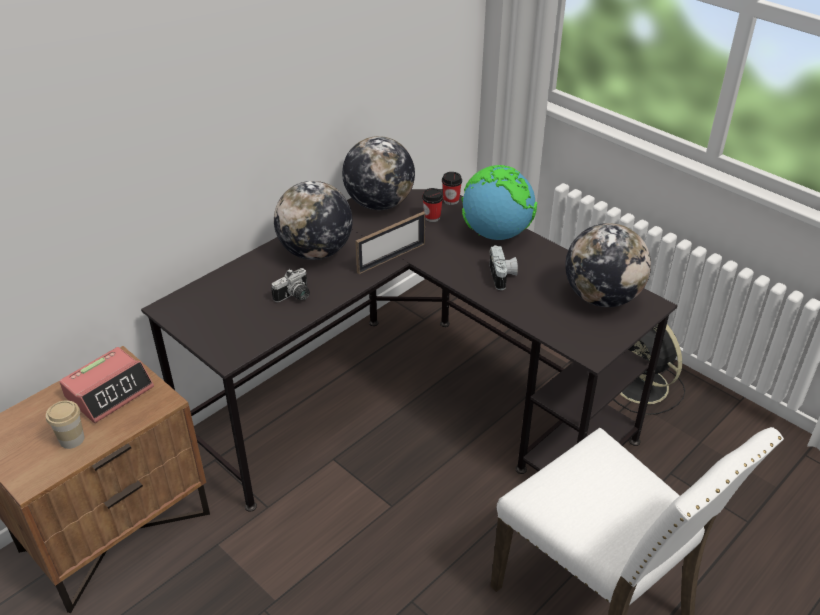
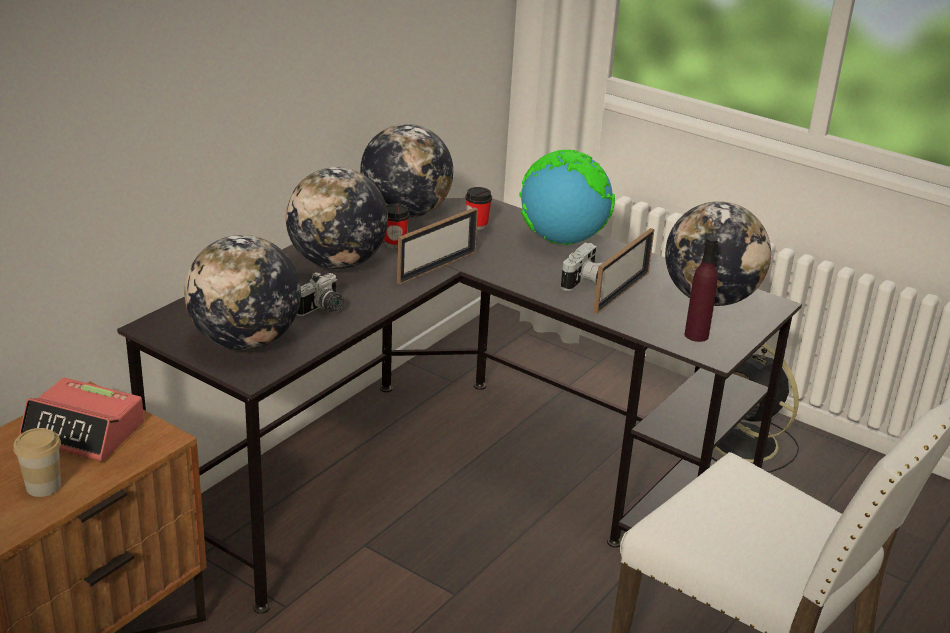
camera: 10 degrees left, 10 degrees down
alarm clock [59,347,154,423] -> alarm clock turned 75 degrees clockwise [19,378,144,461]
cup [442,172,462,205] -> cup moved to [384,204,410,249]
camera [489,245,518,290] -> camera turned 45 degrees clockwise [561,243,602,291]
none -> globe [184,235,301,350]
none -> picture frame [593,228,654,314]
none -> purple bottle [685,236,718,342]

